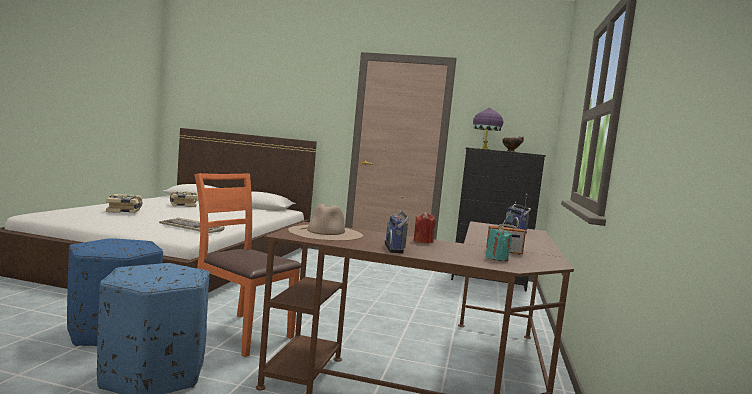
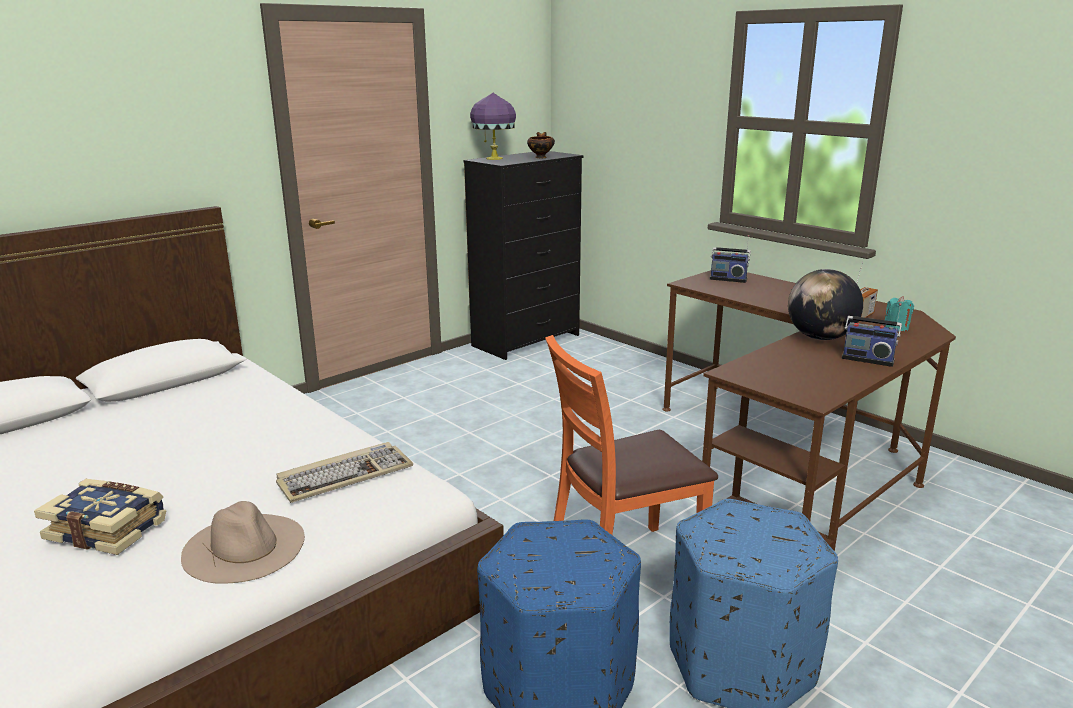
camera: 55 degrees left, 15 degrees up
book [170,191,197,207] -> none
beige hat [288,204,363,241] -> beige hat moved to [181,501,305,584]
red candle [413,212,436,243] -> globe [788,269,863,340]

